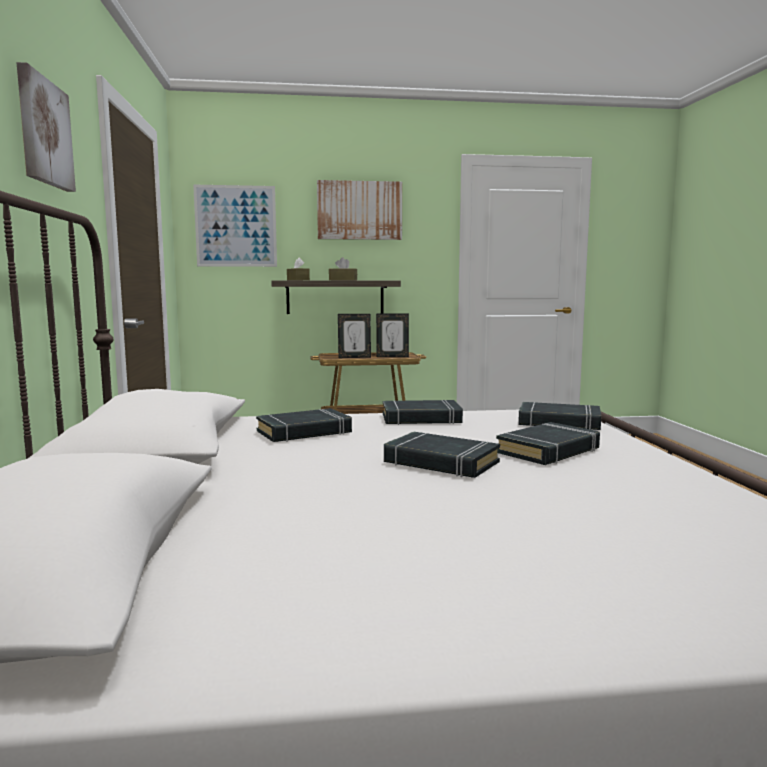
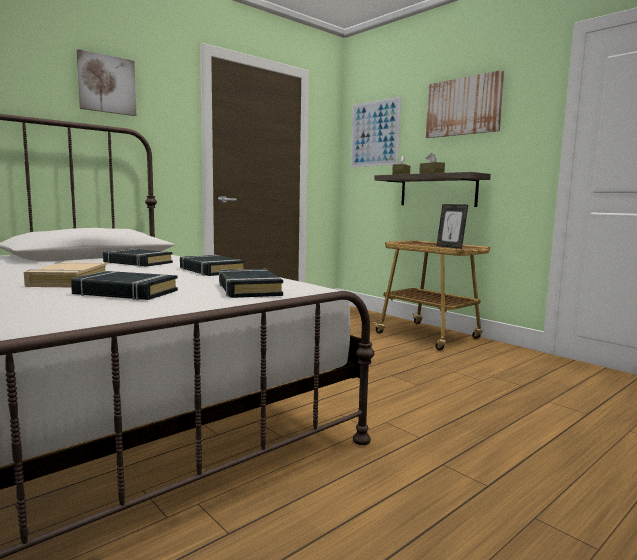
camera: 55 degrees right, 0 degrees up
picture frame [338,314,371,358] -> none
black book [384,432,500,478] -> beige book [24,262,107,287]

